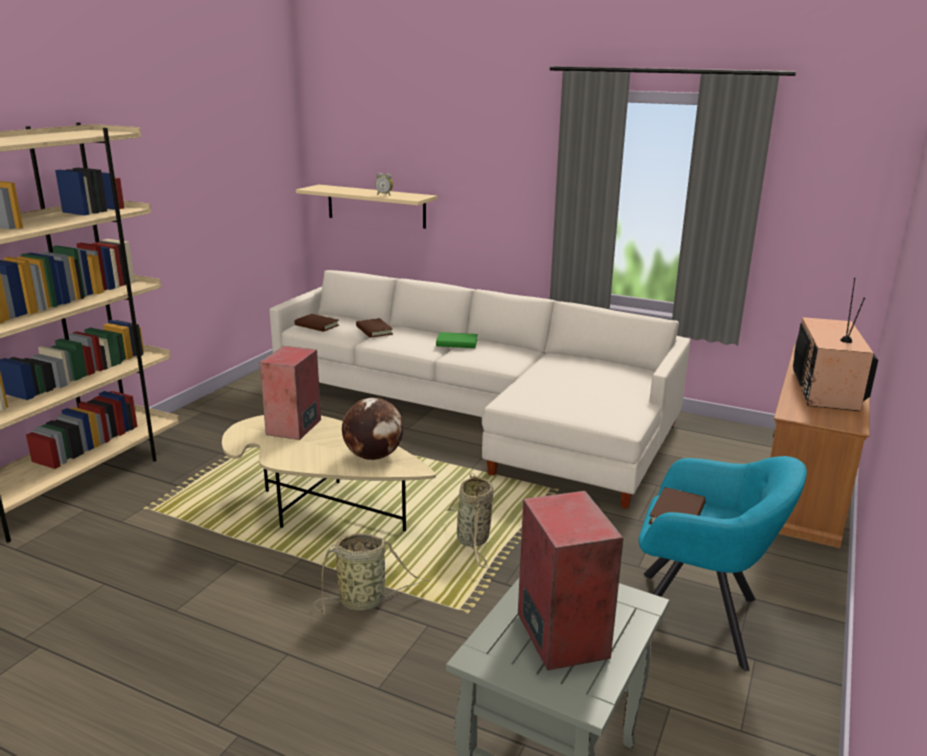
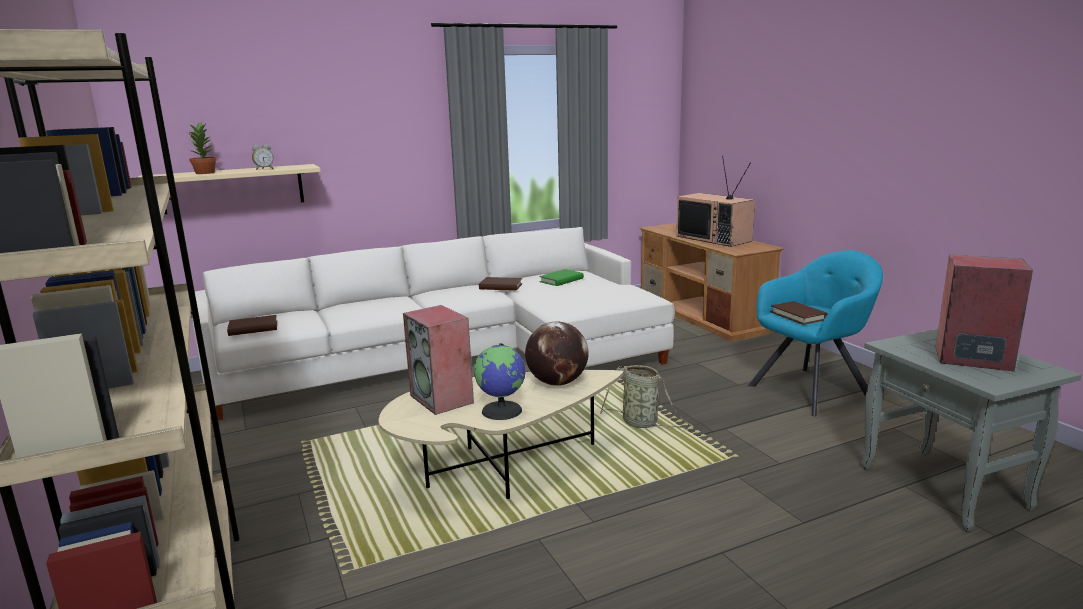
camera: 50 degrees left, 5 degrees down
basket [314,533,430,615] -> none
brown book [356,318,393,338] -> brown book moved to [479,277,522,291]
green book [436,332,478,348] -> green book moved to [539,269,584,286]
none -> potted plant [188,121,217,174]
none -> globe [474,343,525,420]

